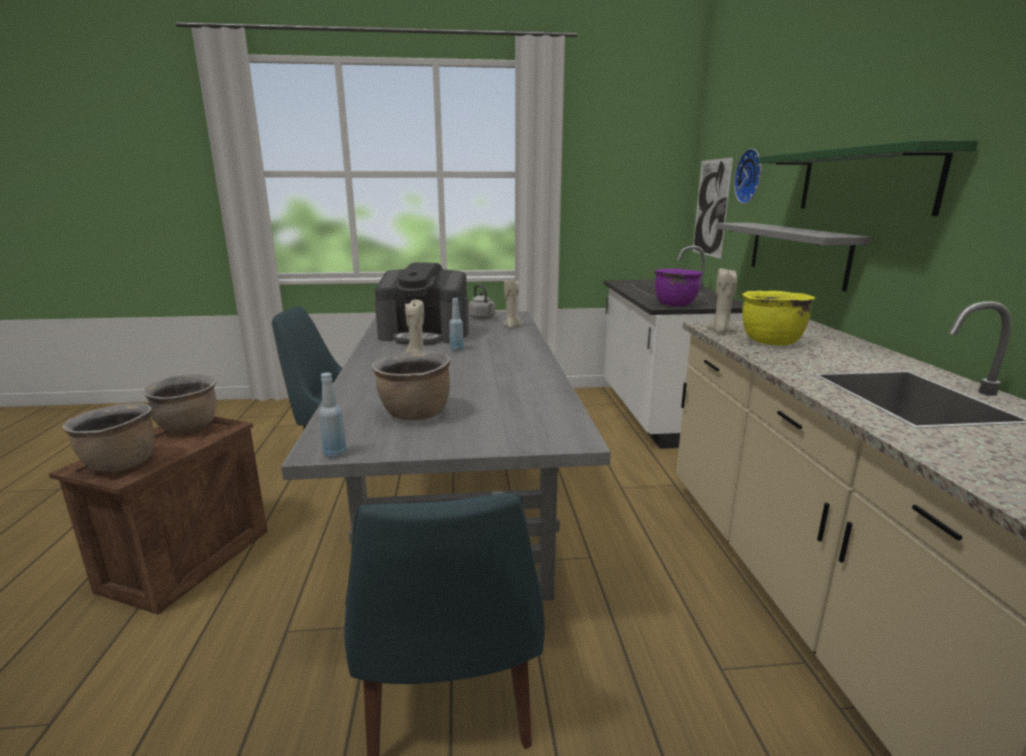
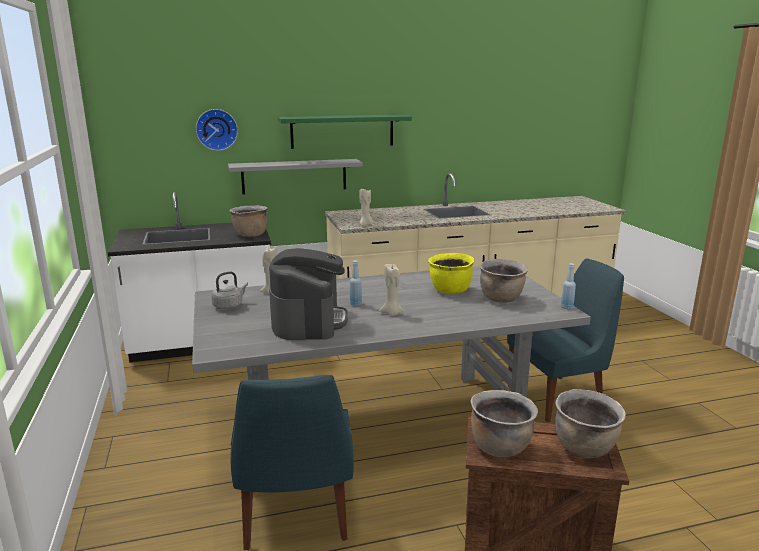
camera: 100 degrees left, 0 degrees up
purple cooking pot [654,269,702,306] -> brown cooking pot [230,205,267,237]
picture [693,158,733,259] -> none
yellow cooking pot [742,291,815,345] -> yellow cooking pot moved to [428,253,474,294]

